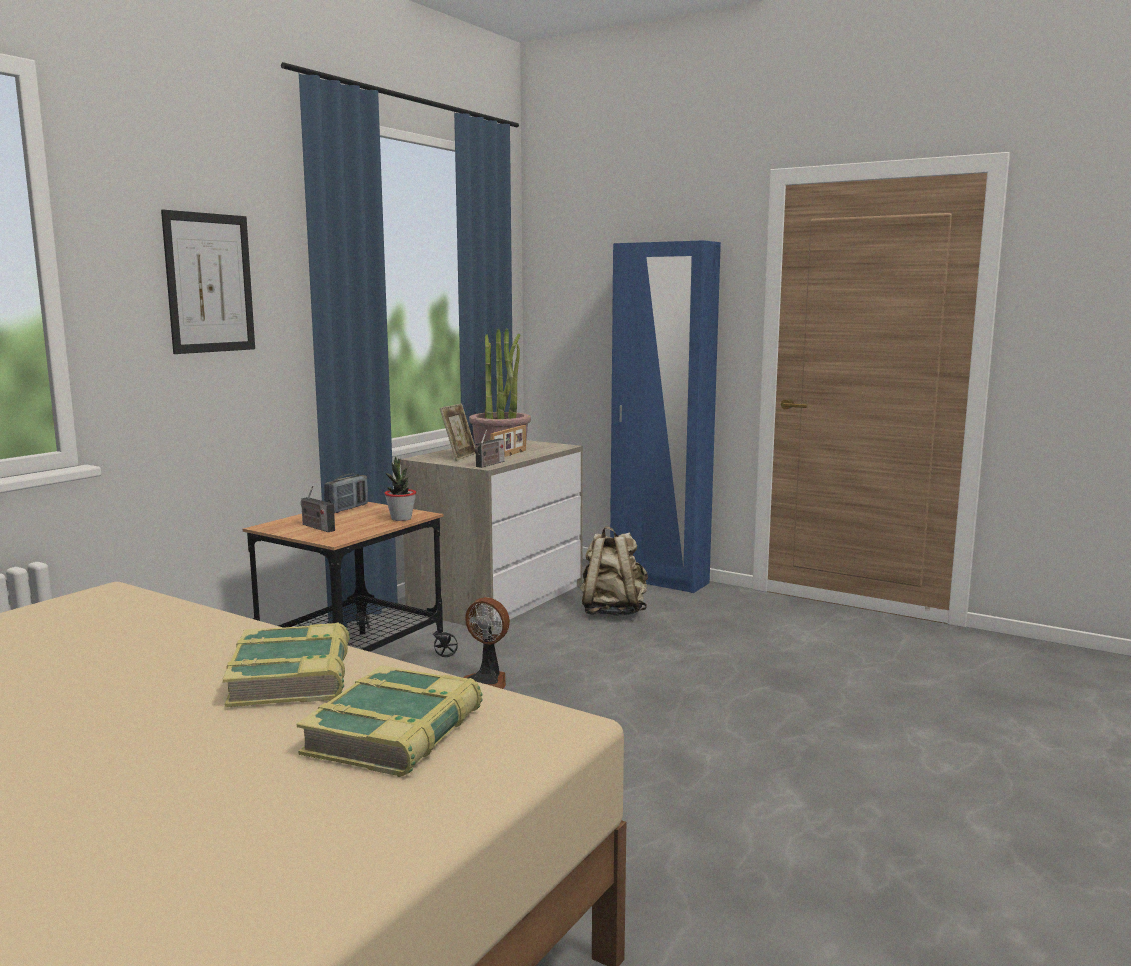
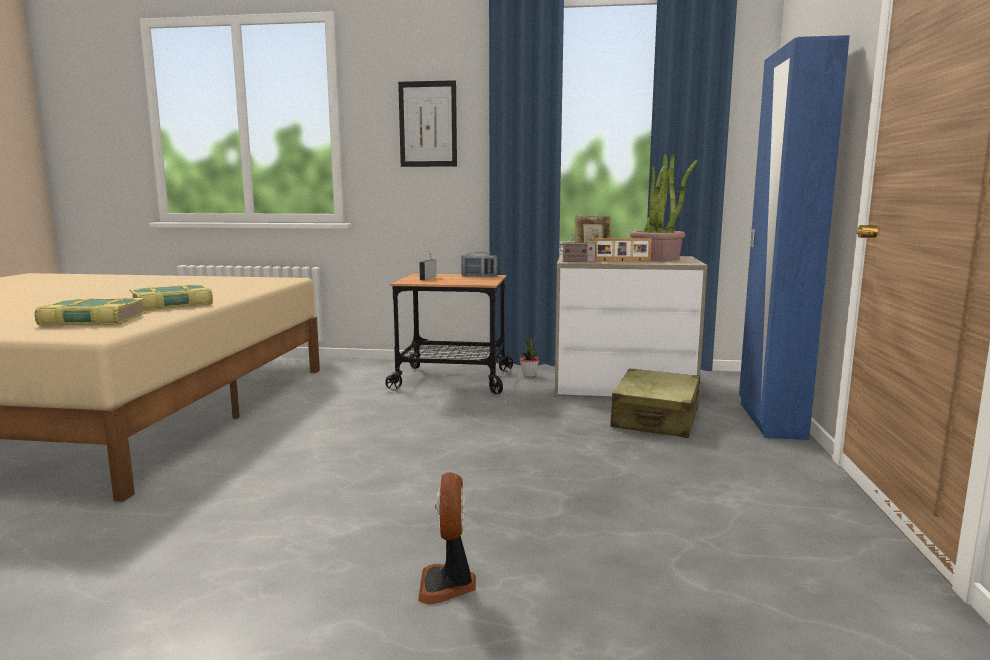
camera: 65 degrees right, 0 degrees up
potted plant [384,457,416,521] -> potted plant moved to [520,336,540,377]
fan [463,597,510,689] -> fan moved to [418,472,476,604]
beige backpack [580,526,648,616] -> beige suitcase [610,369,700,438]

